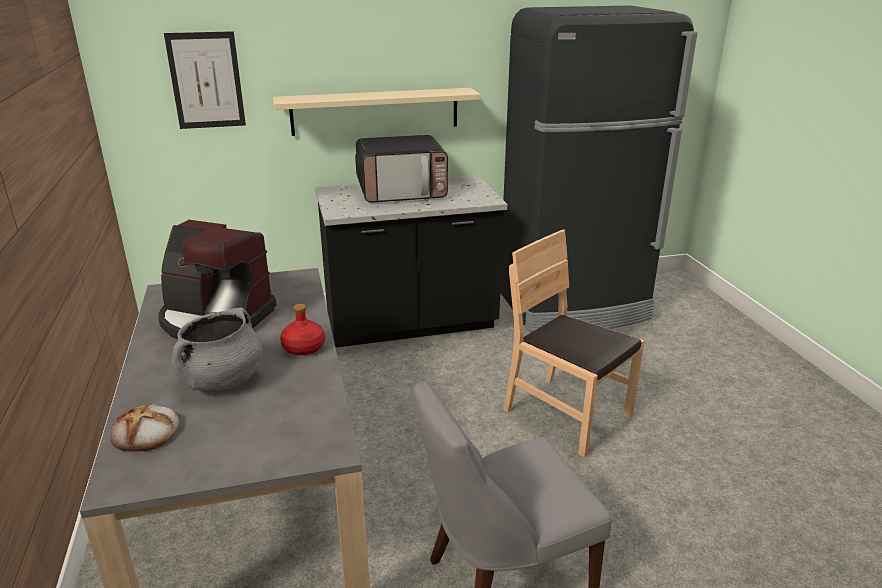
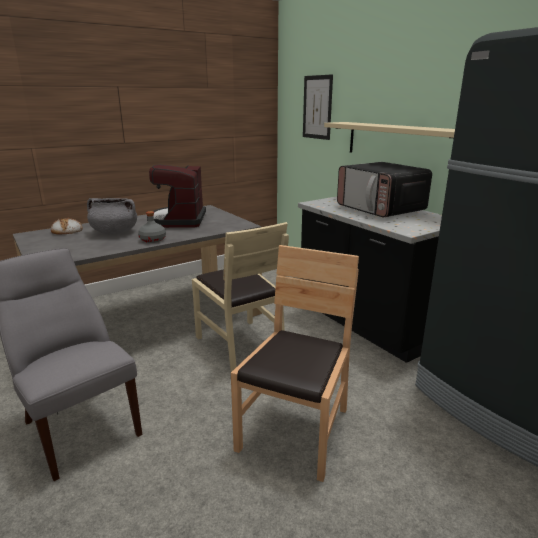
camera: 70 degrees right, 5 degrees down
red bottle [280,304,325,355] -> grey bottle [138,211,166,243]
none -> beige chair [192,222,289,371]

